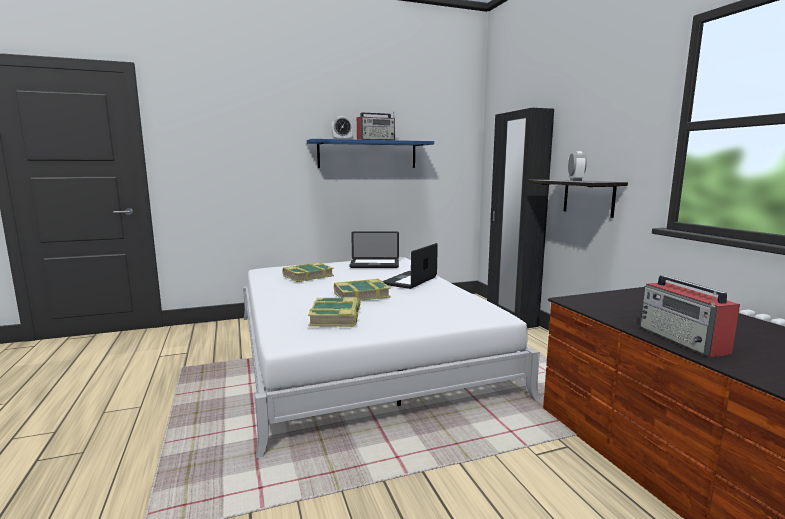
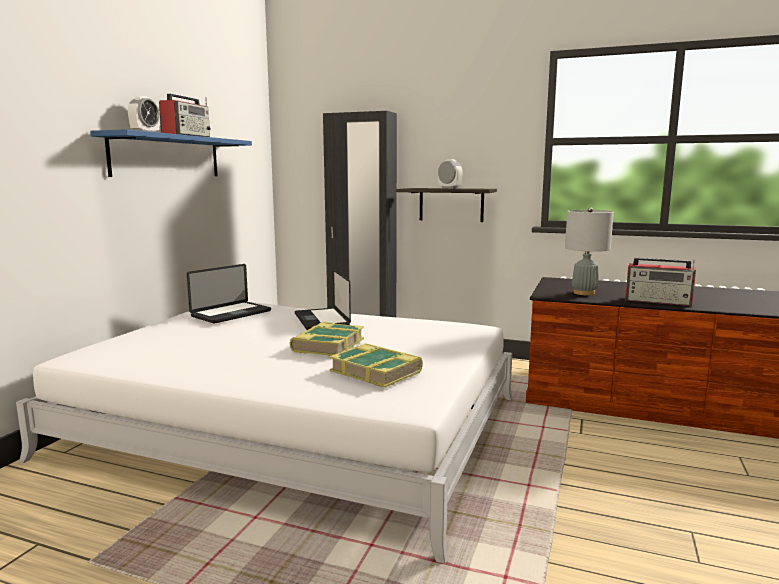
camera: 50 degrees left, 0 degrees up
book [282,262,334,282] -> none
none -> grey table lamp [565,207,614,295]

